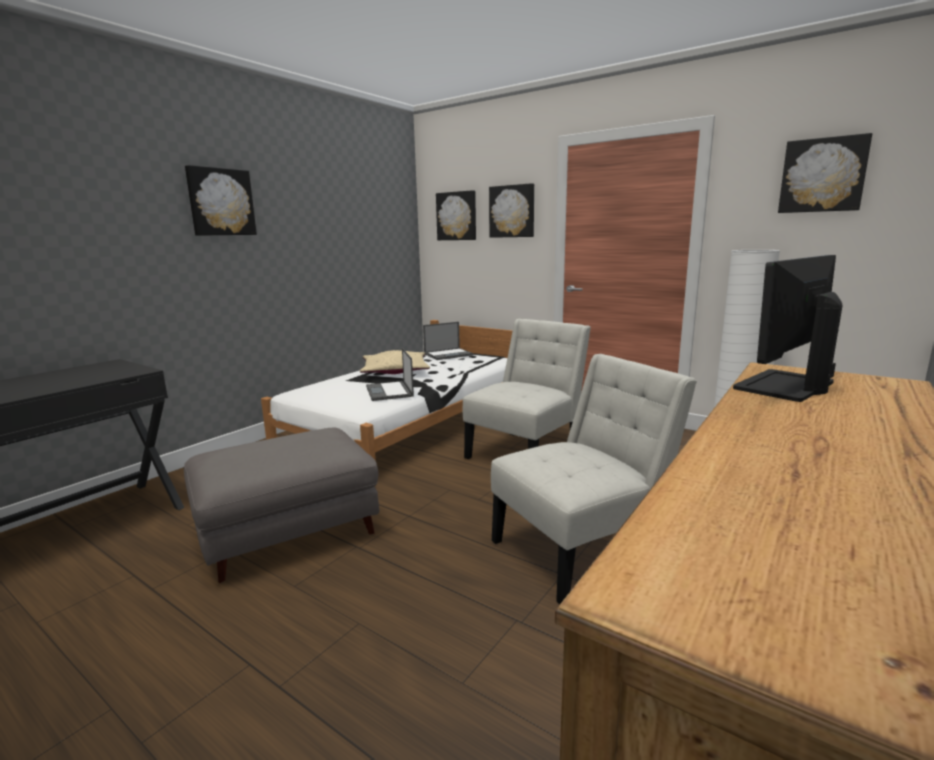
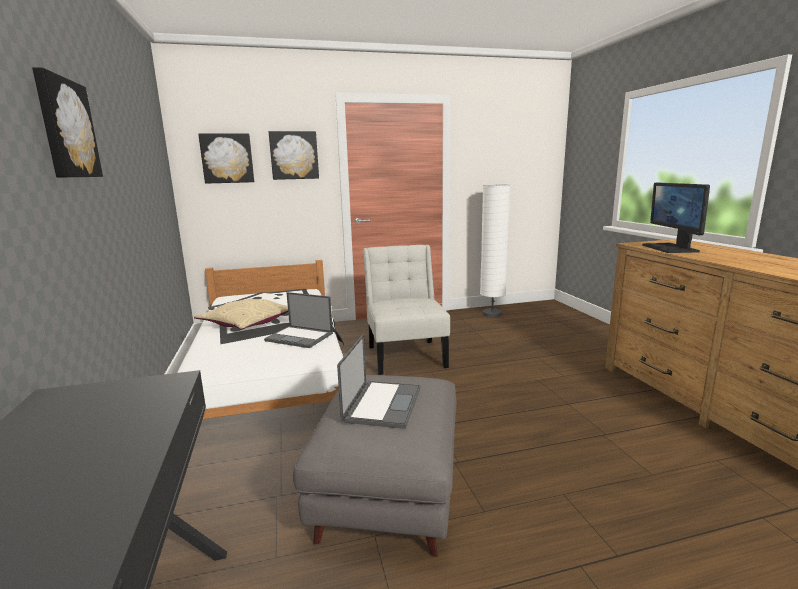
camera: 50 degrees left, 0 degrees up
laptop [423,322,473,360] -> laptop moved to [337,334,421,429]
white chair [491,354,697,604] -> none
picture [778,133,872,213] -> none

